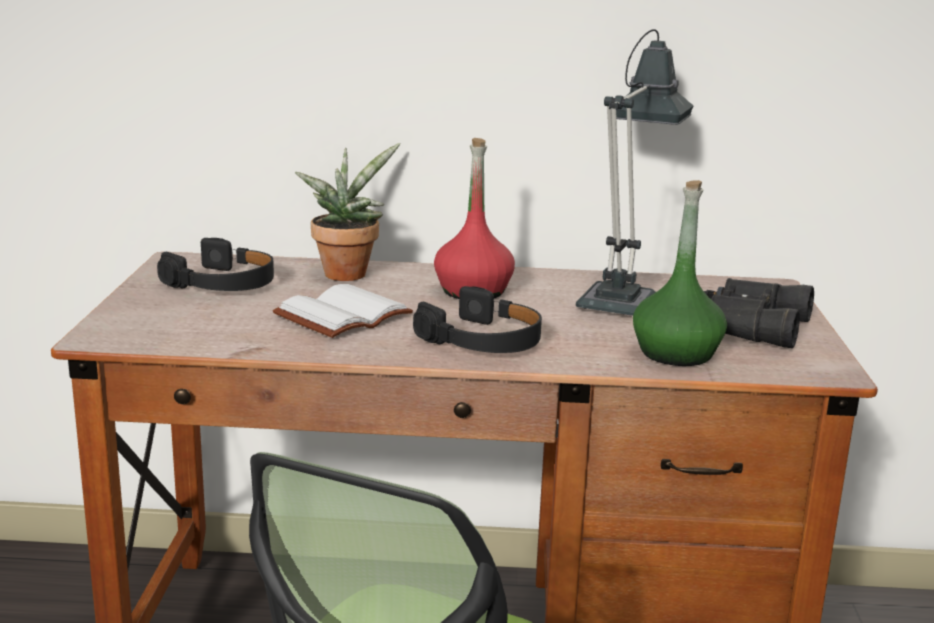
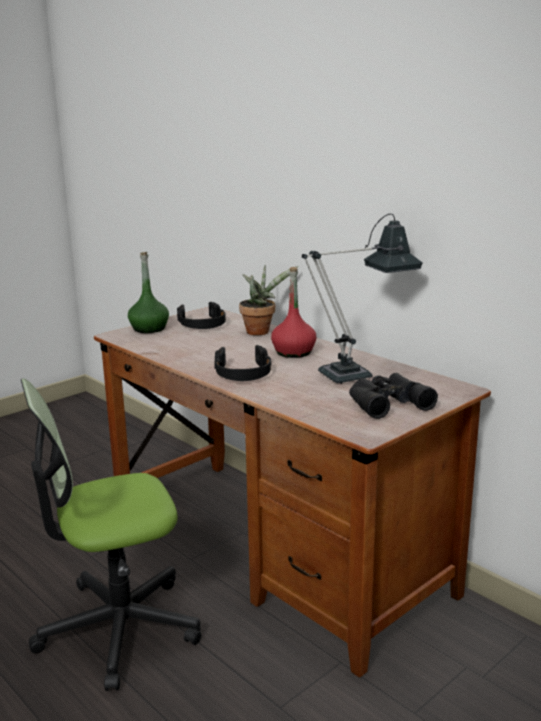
camera: 45 degrees right, 0 degrees up
white book [273,284,413,338] -> none
green bottle [633,180,727,366] -> green bottle moved to [128,252,169,333]

